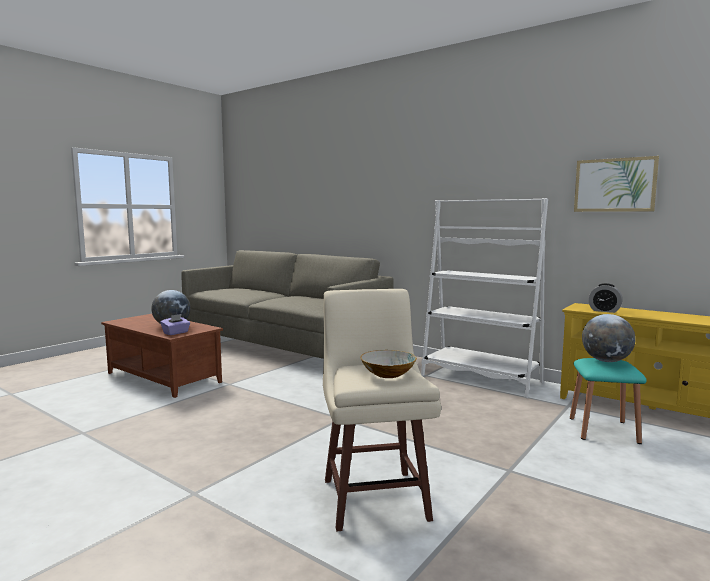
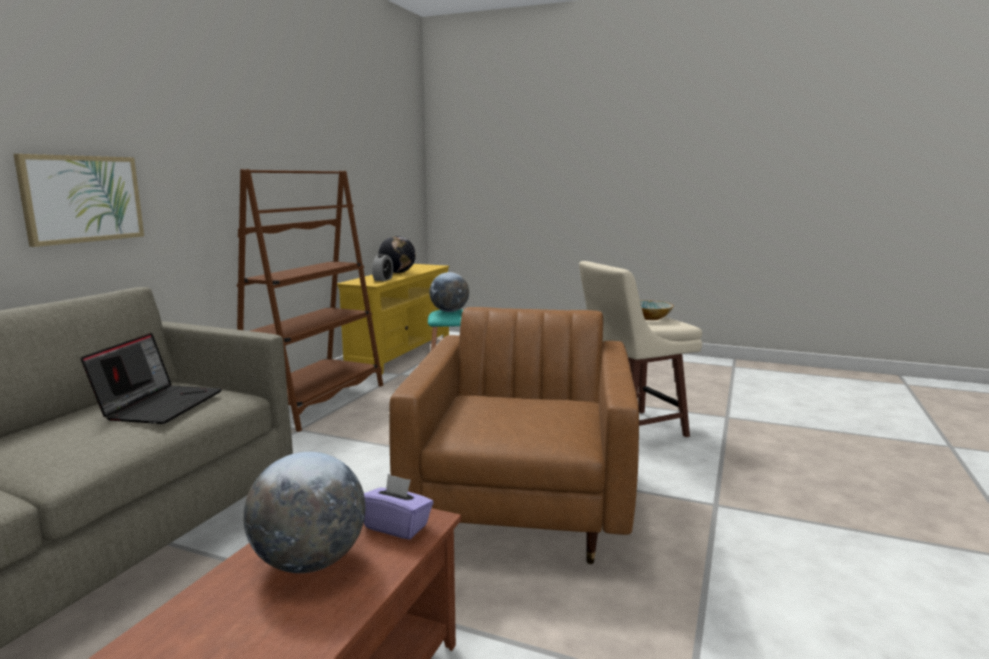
camera: 105 degrees left, 5 degrees up
white bookcase [421,198,548,398] -> brown bookcase [237,169,383,432]
picture [574,156,659,212] -> picture moved to [14,154,144,247]
none -> laptop [81,333,222,424]
none -> globe [378,236,416,273]
none -> brown armchair [389,307,639,564]

